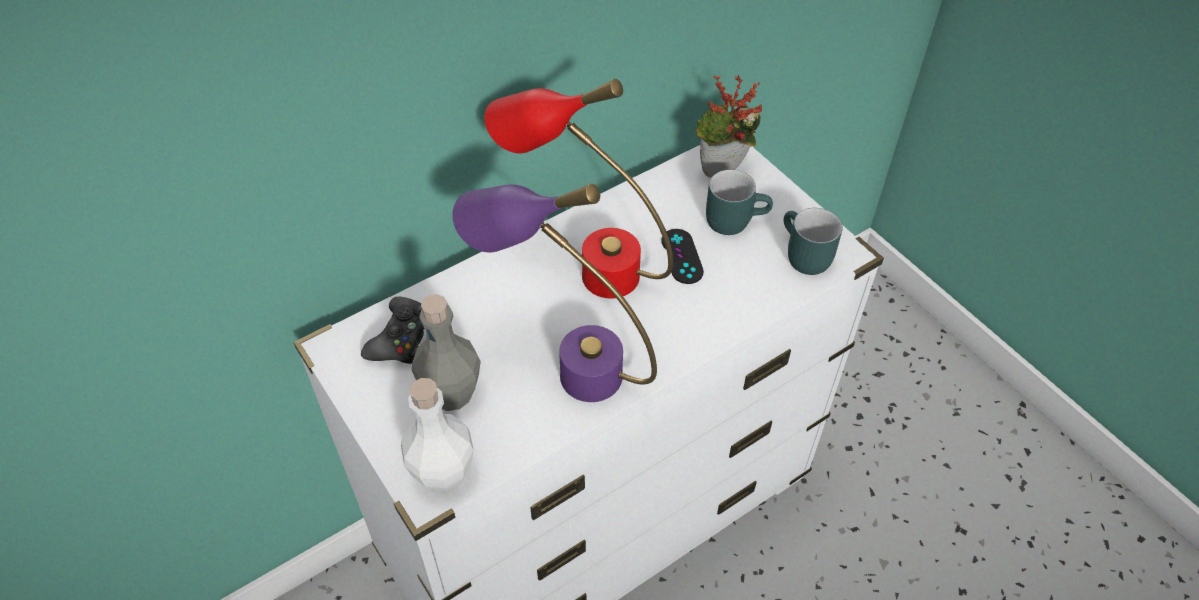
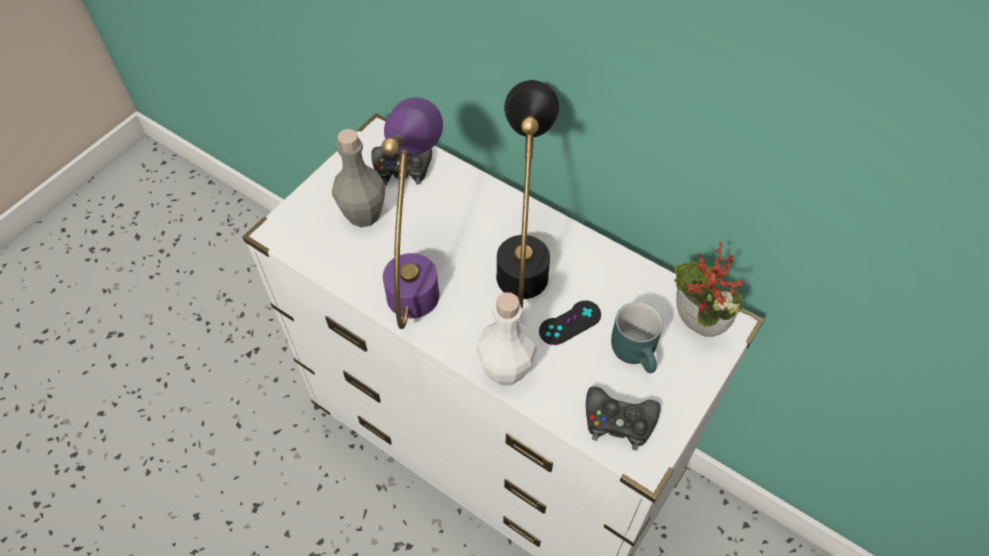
camera: 70 degrees right, 5 degrees up
white bottle [401,378,474,493] -> white bottle moved to [476,293,537,385]
red table lamp [484,79,673,298] -> black table lamp [496,80,559,308]
turquoise mug [784,208,843,275] -> black game controller [586,386,661,450]

